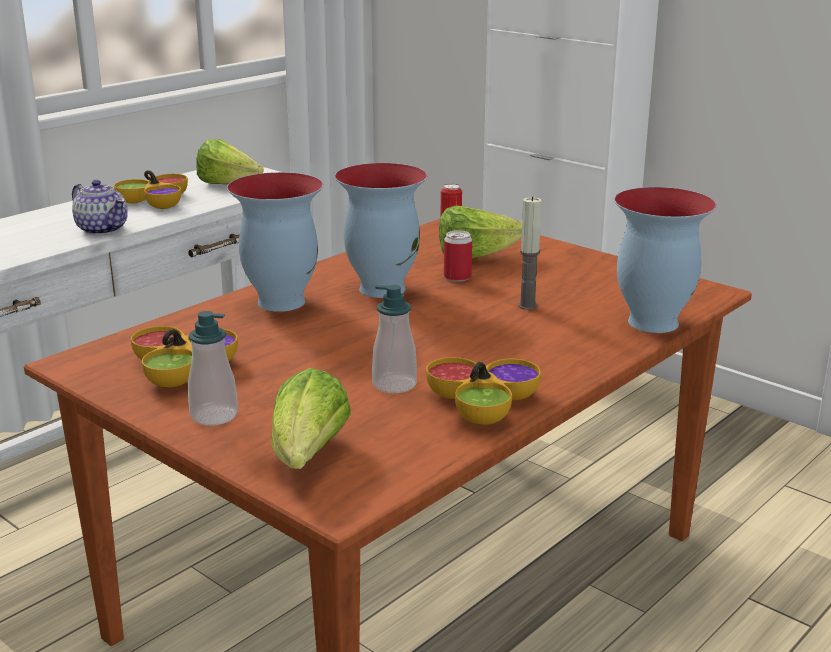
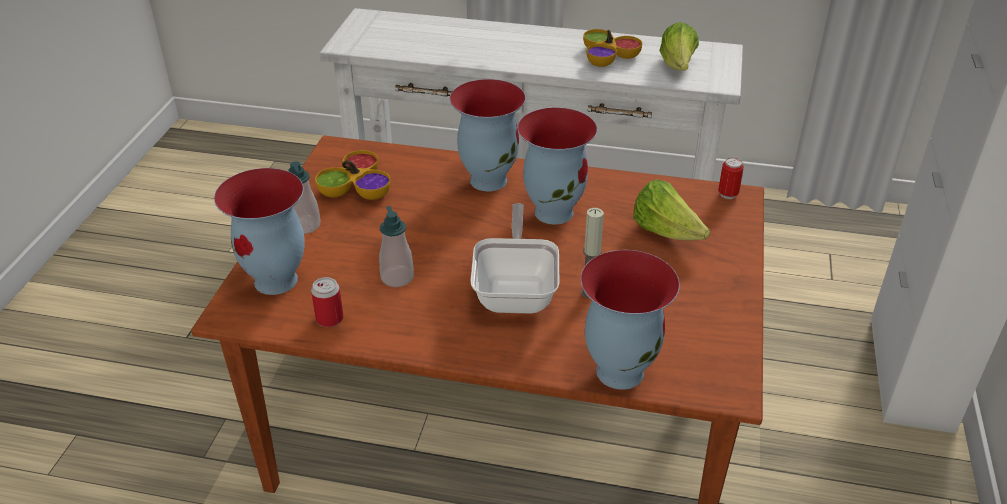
camera: 60 degrees right, 15 degrees up
teapot [72,180,128,235] -> none
lettuce [271,368,351,469] -> vase [214,168,305,295]
bowl [426,357,541,425] -> none
can [444,230,472,282] -> can moved to [311,277,343,327]
none -> frying pan [470,203,559,314]

